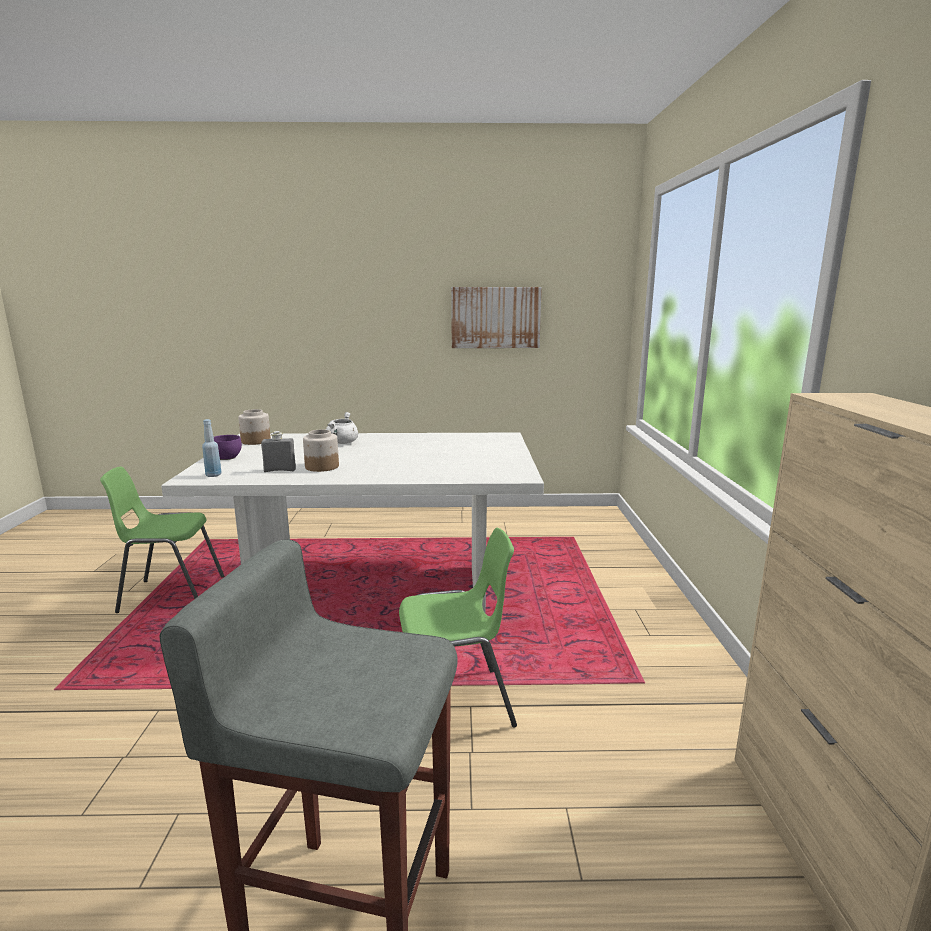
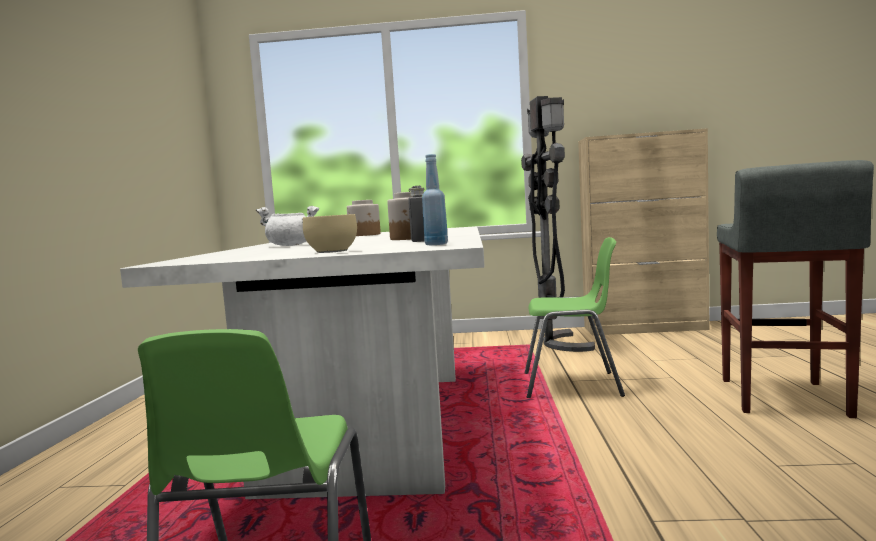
camera: 85 degrees left, 10 degrees down
purple bowl [214,435,242,460] -> beige bowl [303,214,357,253]
jar [238,409,271,445] -> jar moved to [347,200,381,236]
green chair [399,528,517,728] -> green chair turned 105 degrees clockwise [525,237,625,398]
picture [451,287,542,348] -> none
none -> grey floor lamp [521,96,595,352]

